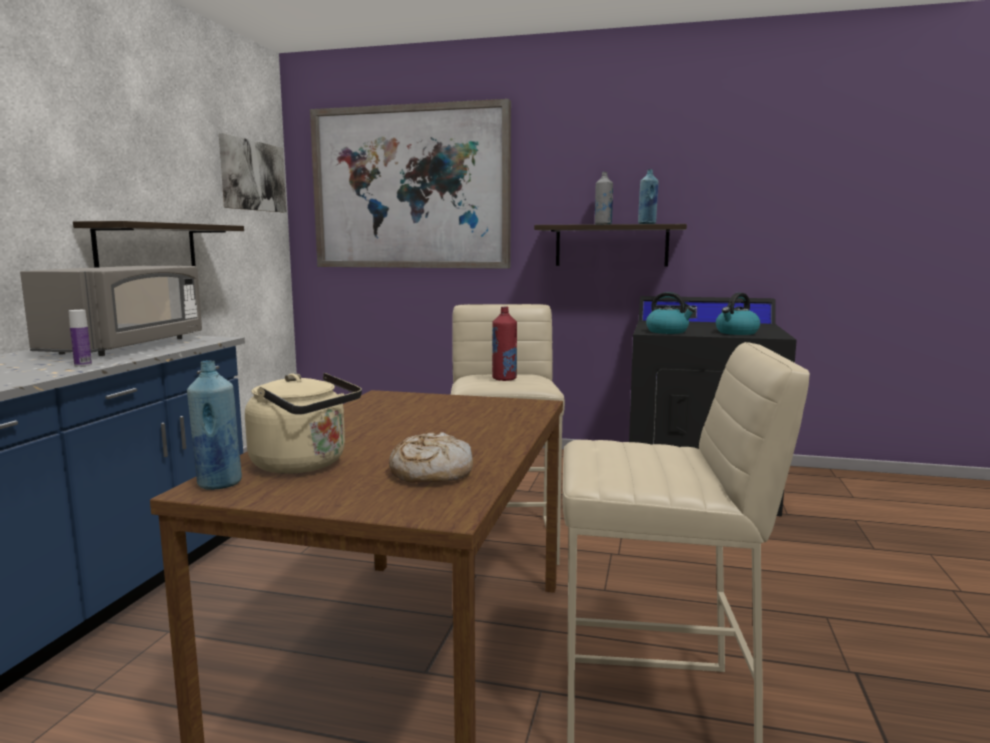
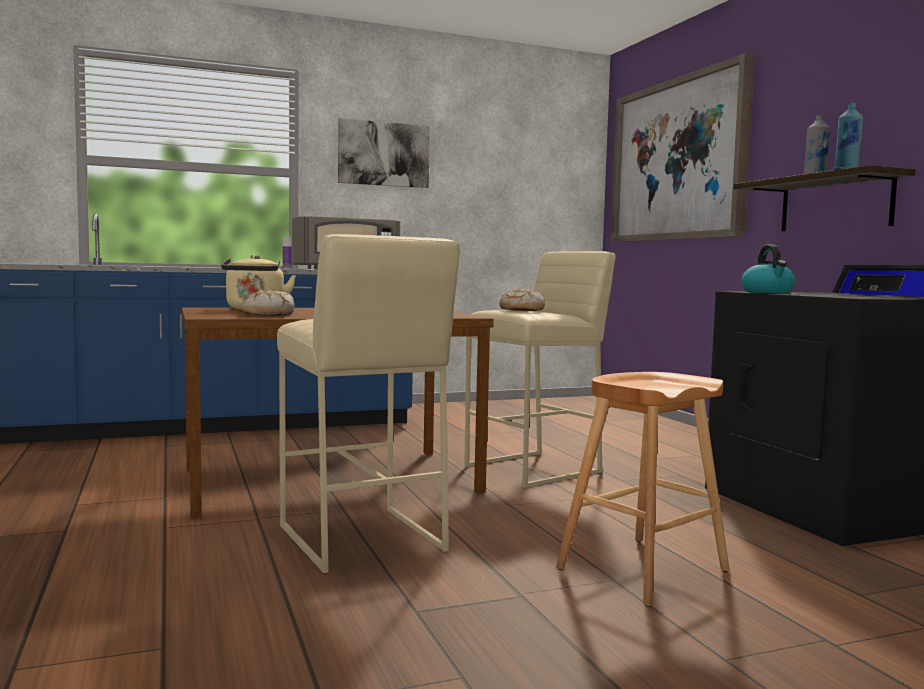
camera: 55 degrees right, 5 degrees down
shelf [73,221,244,268] -> none
blue bottle [187,360,242,490] -> none
picture [219,133,286,212] -> picture moved to [338,118,430,188]
red bottle [492,306,517,381] -> bread [499,289,545,311]
kettle [716,293,761,335] -> none
none -> brown stool [556,372,729,607]

